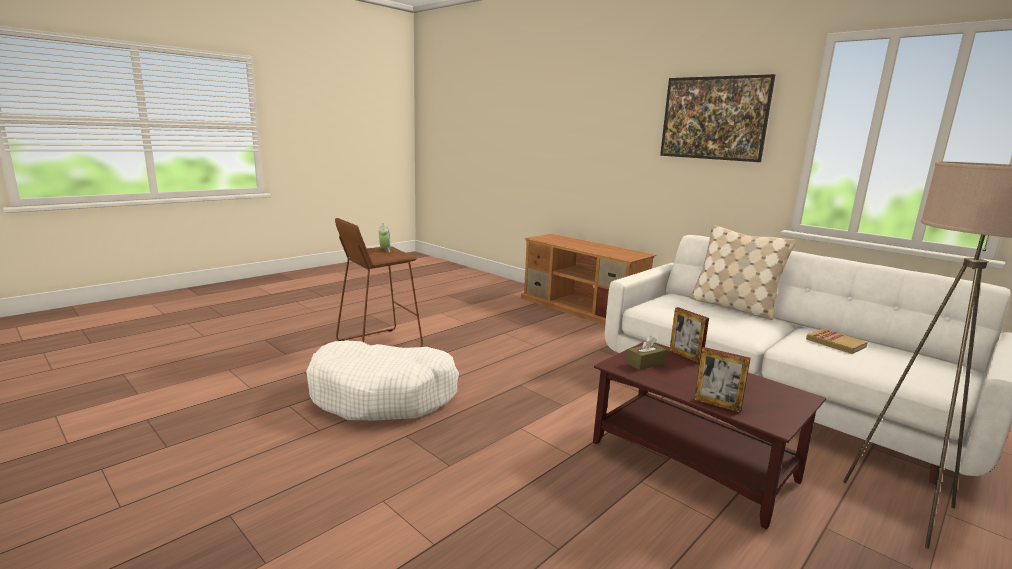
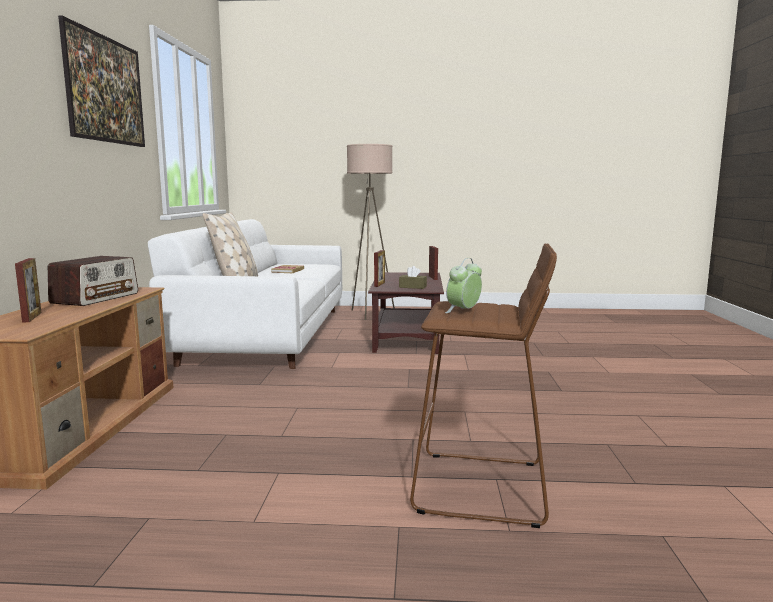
camera: 130 degrees left, 5 degrees down
white dog bed [306,340,459,421] -> none
none -> picture frame [15,258,42,323]
none -> radio [48,256,138,306]

